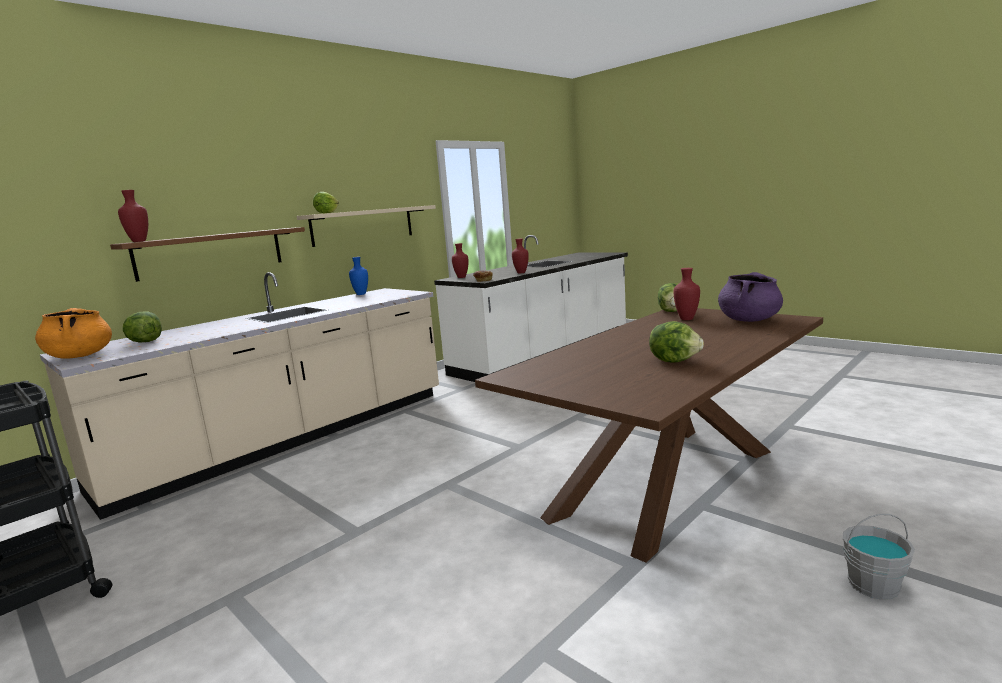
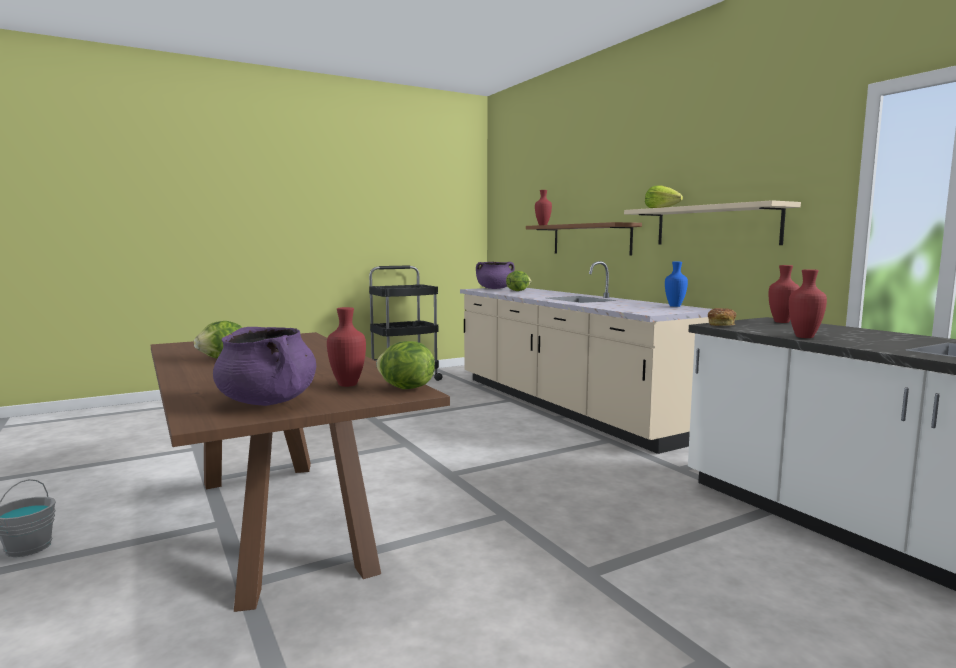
camera: 105 degrees right, 5 degrees down
orange cooking pot [35,308,112,359] -> purple cooking pot [476,262,514,289]

